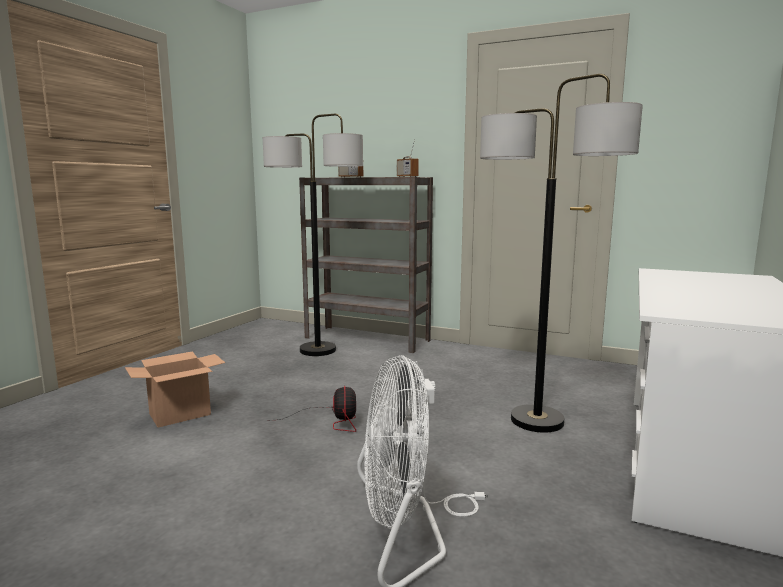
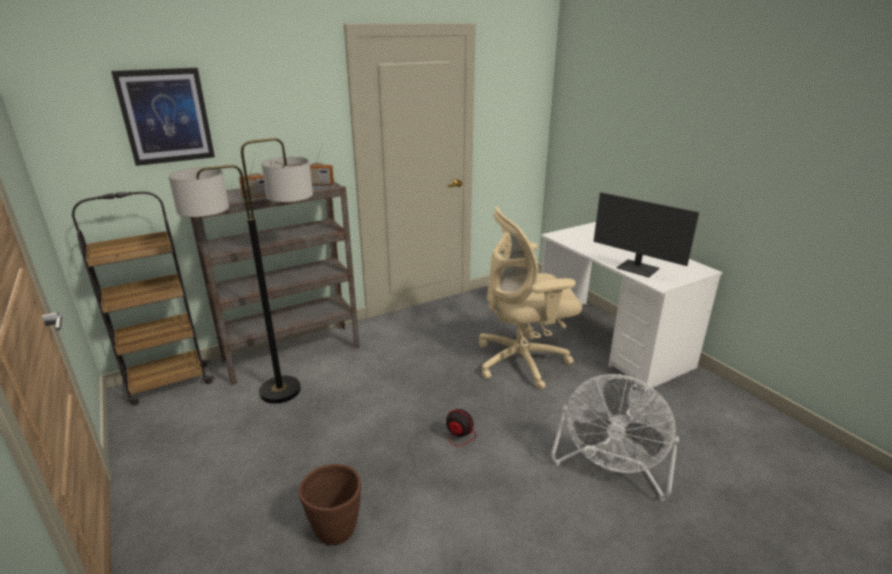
camera: 55 degrees left, 15 degrees up
cardboard box [125,351,225,428] -> brown planter [299,464,361,545]
floor lamp [480,74,643,433] -> beige office chair [479,206,582,390]
none -> brown cart [72,191,215,406]
none -> picture [111,68,215,166]
none -> monitor [594,192,699,277]

